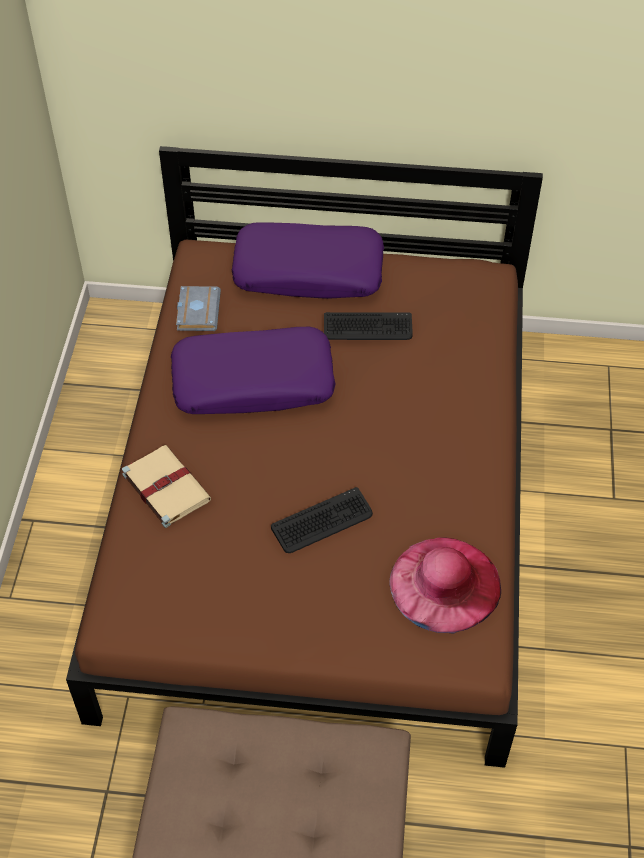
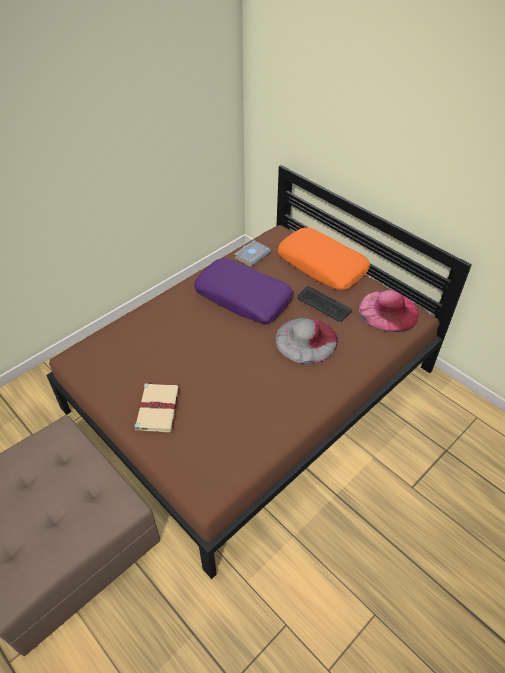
camera: 40 degrees right, 5 degrees down
beige book [122,445,211,528] -> beige book moved to [134,383,179,432]
purple pillow [232,222,384,299] -> orange pillow [278,228,370,290]
keyboard [271,487,373,553] -> none
pink hat [389,537,501,634] -> pink hat moved to [359,290,419,332]
none -> grey hat [276,318,338,364]

